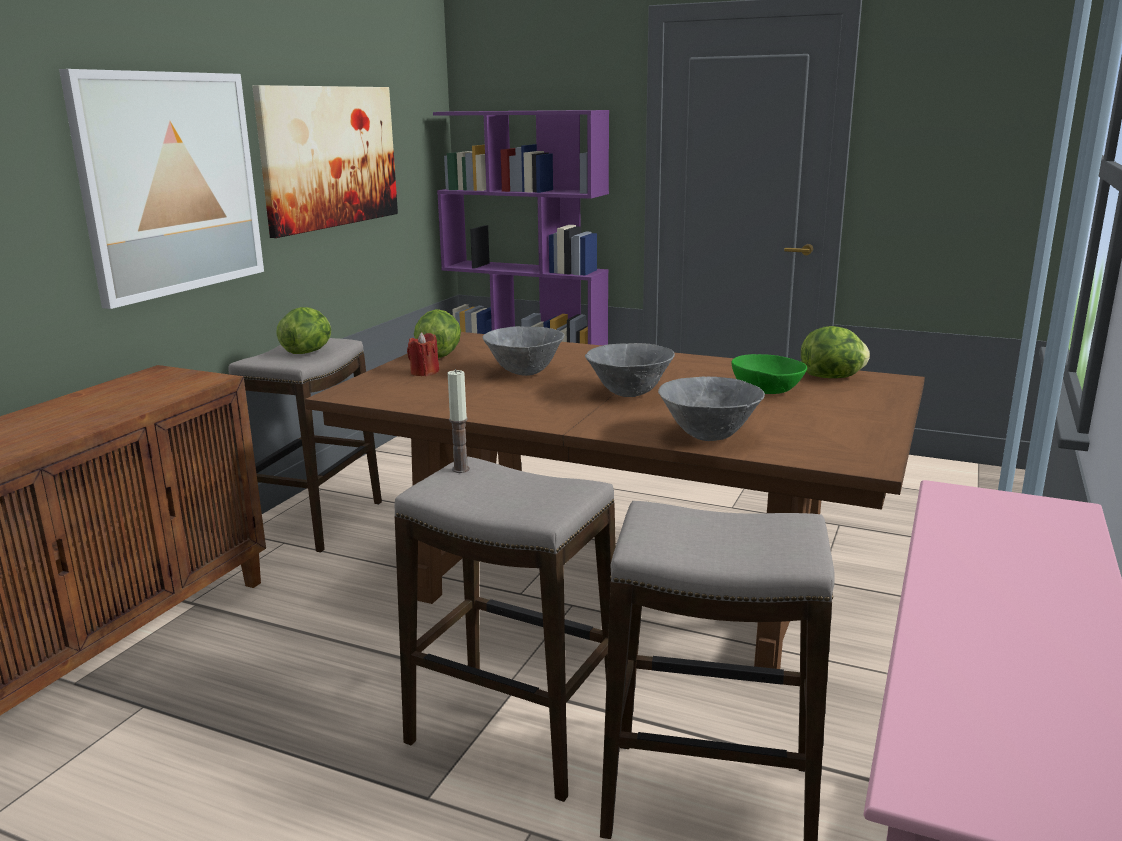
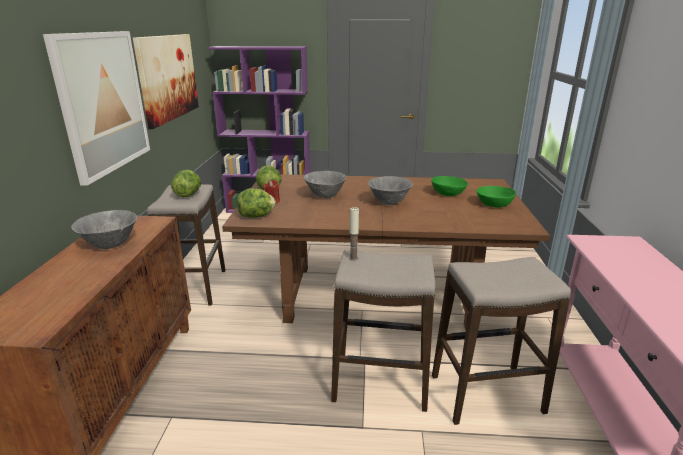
camera: 20 degrees left, 5 degrees up
grey bowl [658,377,765,441] -> grey bowl moved to [71,210,137,249]
lettuce [801,326,870,378] -> lettuce moved to [237,188,276,218]
none -> green bowl [477,186,516,208]

